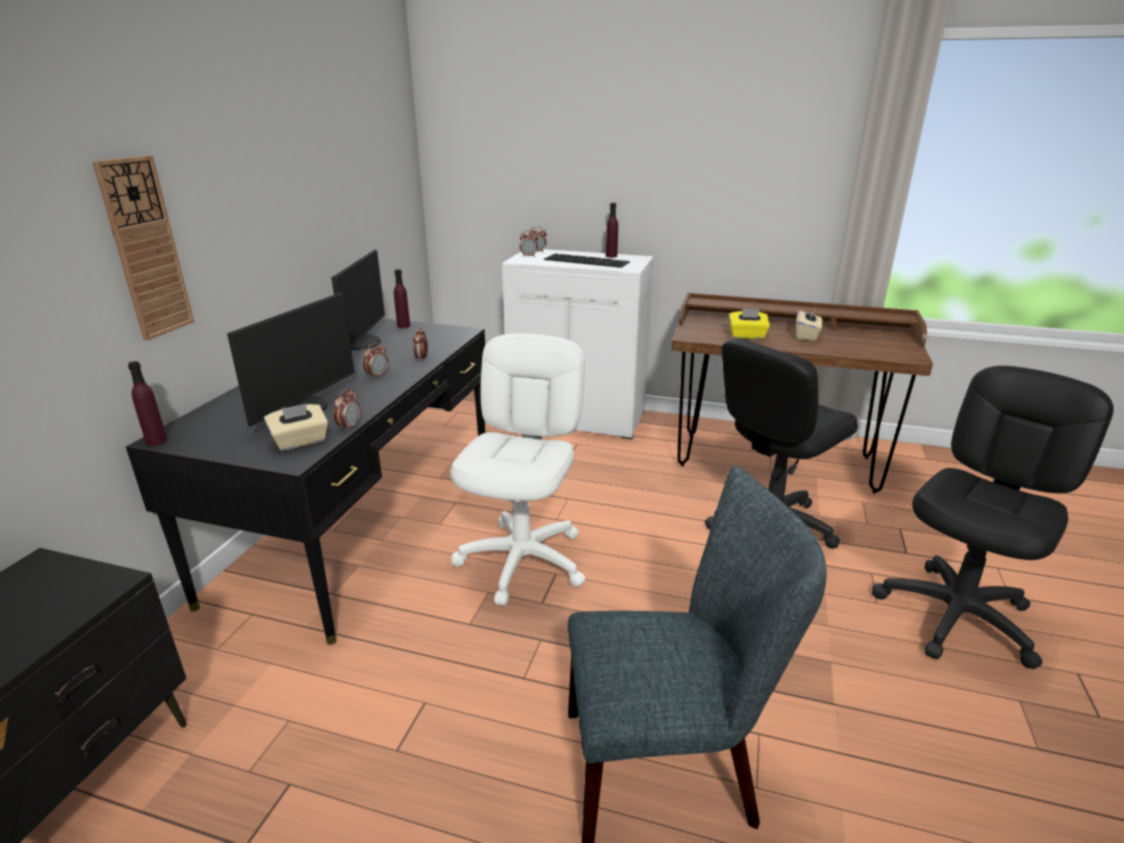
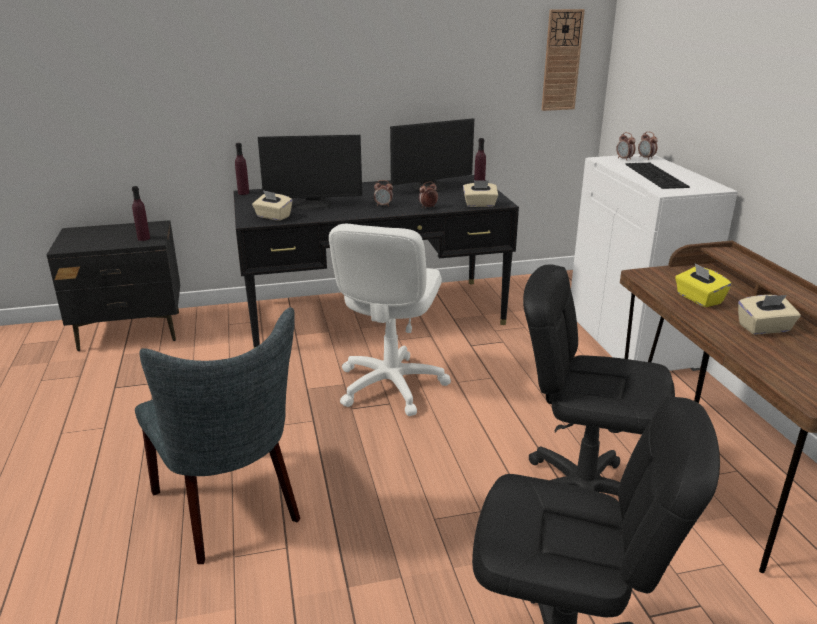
camera: 60 degrees right, 0 degrees up
wall clock [92,155,194,341] -> wall clock moved to [542,9,585,111]
alarm clock [334,389,360,431] -> none
white office chair [450,334,585,606] -> white office chair turned 120 degrees clockwise [329,224,451,416]
purple bottle [606,203,618,258] -> purple bottle moved to [132,186,150,241]
none -> beige tissue box [463,180,498,207]

